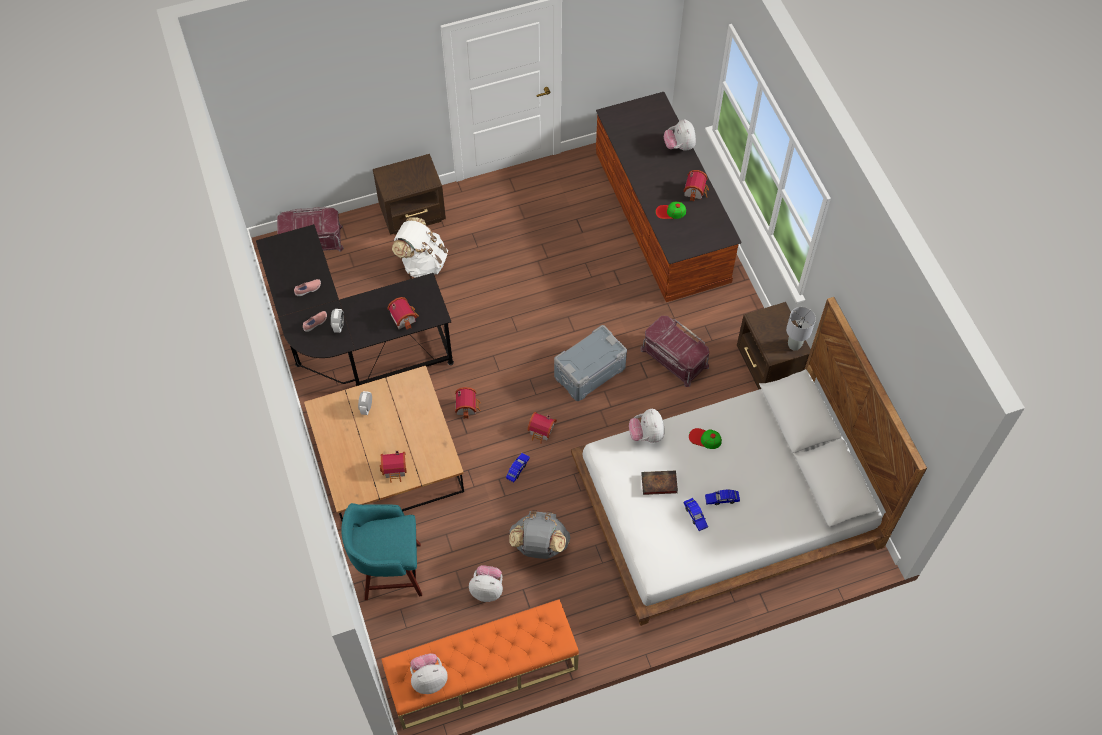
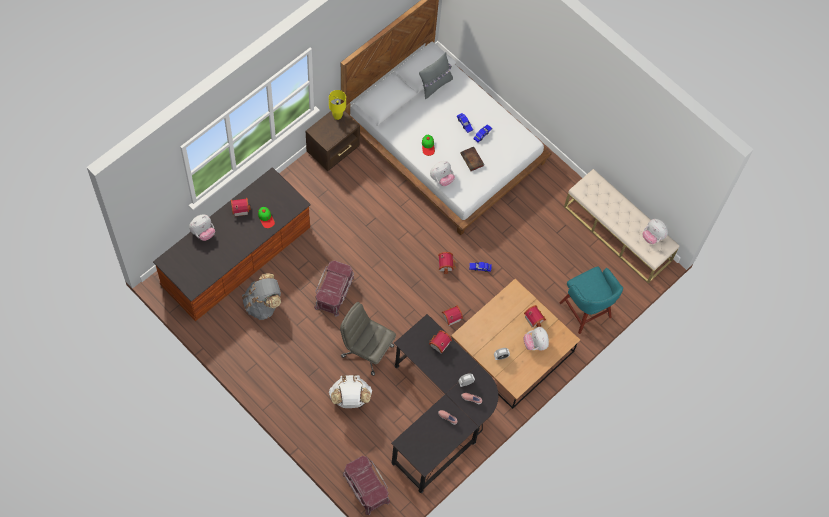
camera: 120 degrees left, 5 degrees up
brown nightstand [373,154,446,235] -> none
orange bench [381,599,579,730] -> beige bench [564,169,680,283]
plush toy [469,565,503,602] -> plush toy moved to [523,327,549,351]
grey backpack [509,510,570,559] -> grey backpack moved to [242,273,281,320]
grey storage box [554,325,627,401] -> none
red storage box [640,316,709,387] -> red storage box moved to [314,260,354,317]
grey table lamp [786,307,816,351] -> yellow table lamp [329,90,346,120]
none -> grey office chair [340,302,396,376]
none -> grey pillow [419,52,453,99]

